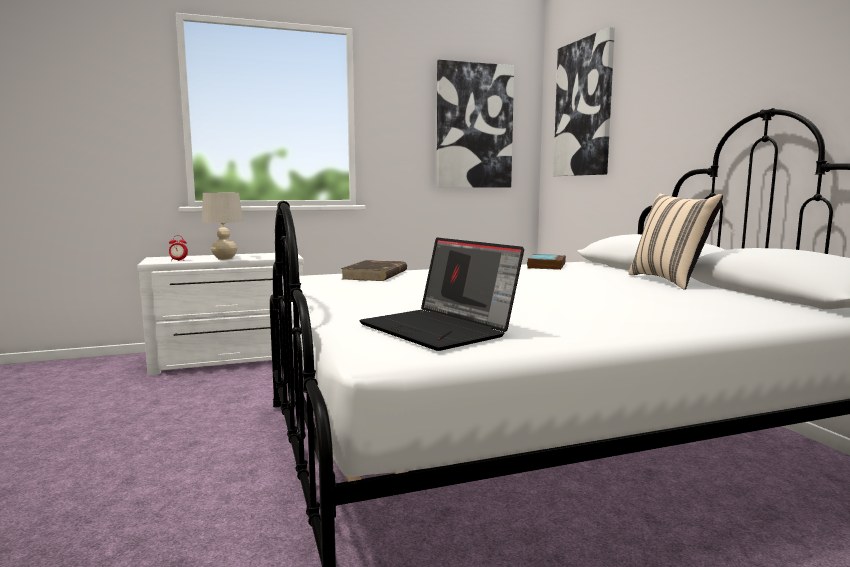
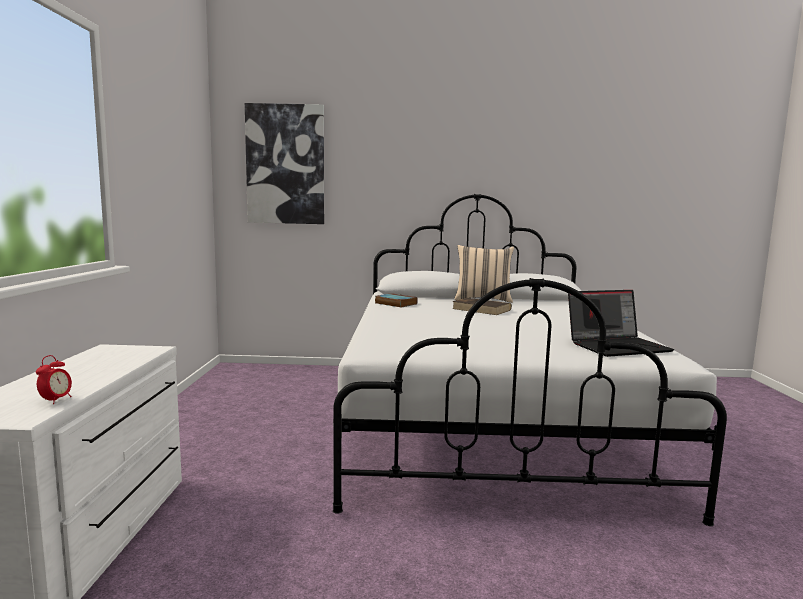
camera: 70 degrees left, 0 degrees up
beige table lamp [202,193,243,260] -> none
brown book [341,260,407,281] -> brown book moved to [452,298,512,315]
picture [437,60,514,188] -> none

